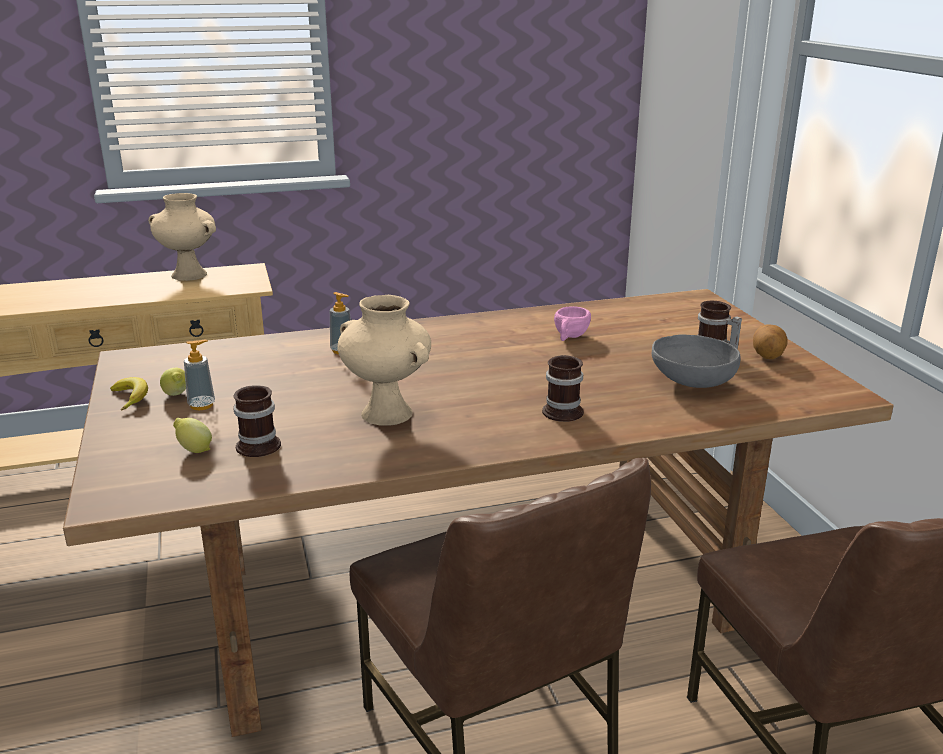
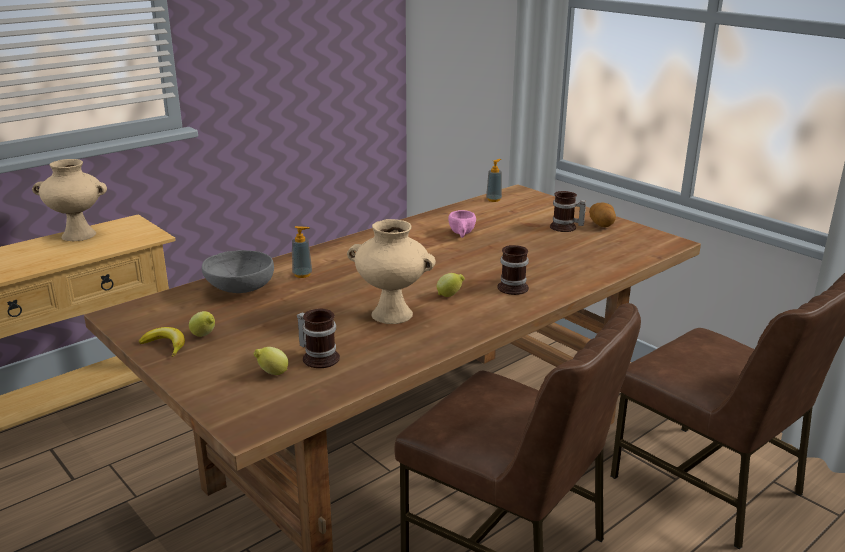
camera: 25 degrees left, 0 degrees up
soap dispenser [184,340,215,410] -> soap dispenser moved to [486,159,502,202]
grey bowl [652,334,741,388] -> grey bowl moved to [202,250,274,293]
none -> lemon [437,273,465,297]

